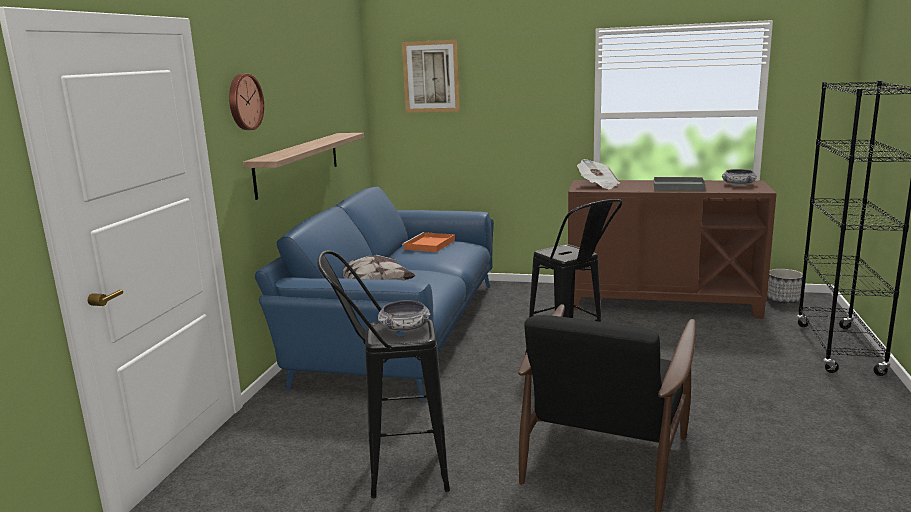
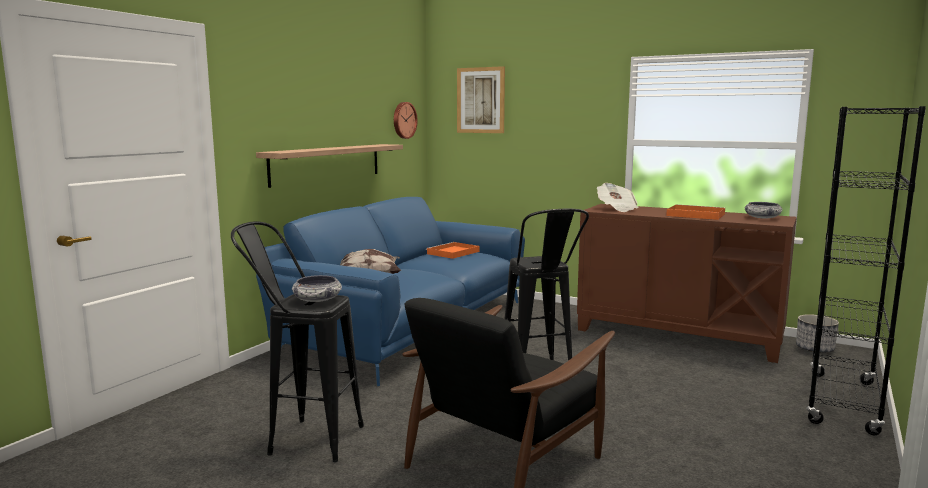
camera: 15 degrees right, 5 degrees down
wall clock [229,73,264,130] -> wall clock moved to [394,102,418,139]
grey tray [654,177,705,191] -> orange tray [666,204,725,220]

